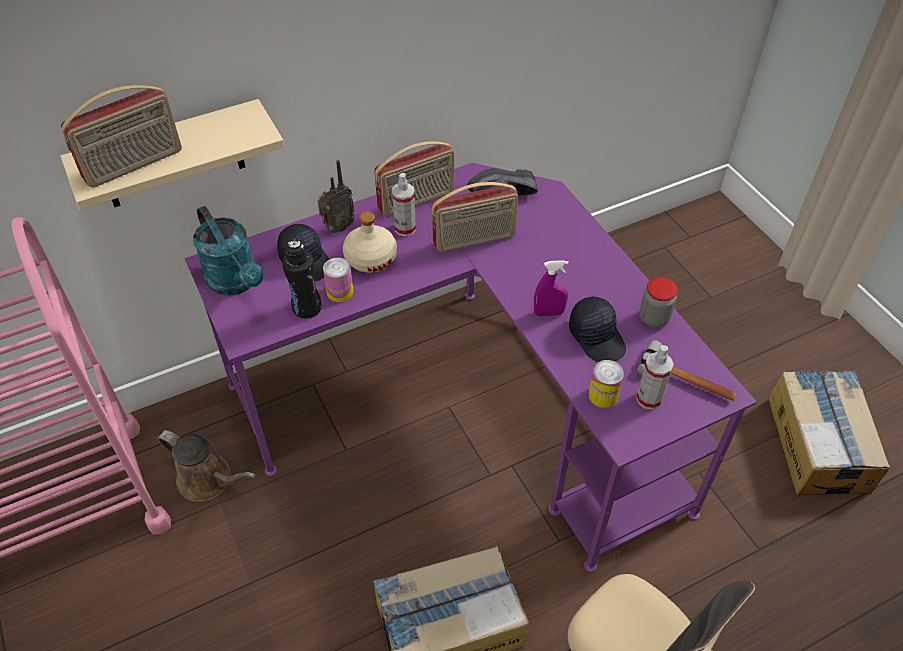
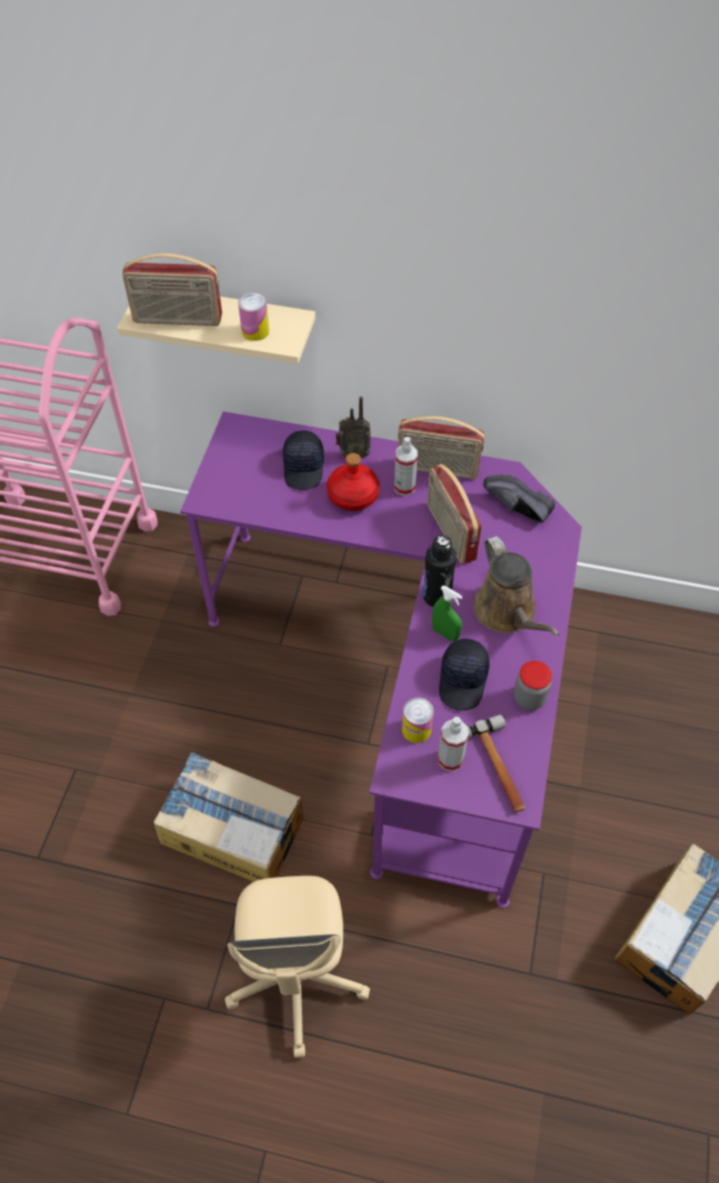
camera: 40 degrees right, 5 degrees up
brown watering can [158,430,255,502] -> brown watering can moved to [473,536,559,637]
turquoise watering can [193,206,264,296] -> none
black bottle [282,239,322,318] -> black bottle moved to [423,535,457,607]
can [323,258,354,302] -> can moved to [238,293,269,341]
beige bottle [343,212,397,273] -> red bottle [327,453,380,511]
radio [431,182,518,252] -> radio turned 45 degrees clockwise [427,464,482,564]
purple spray bottle [534,260,569,316] -> green spray bottle [432,586,462,642]

